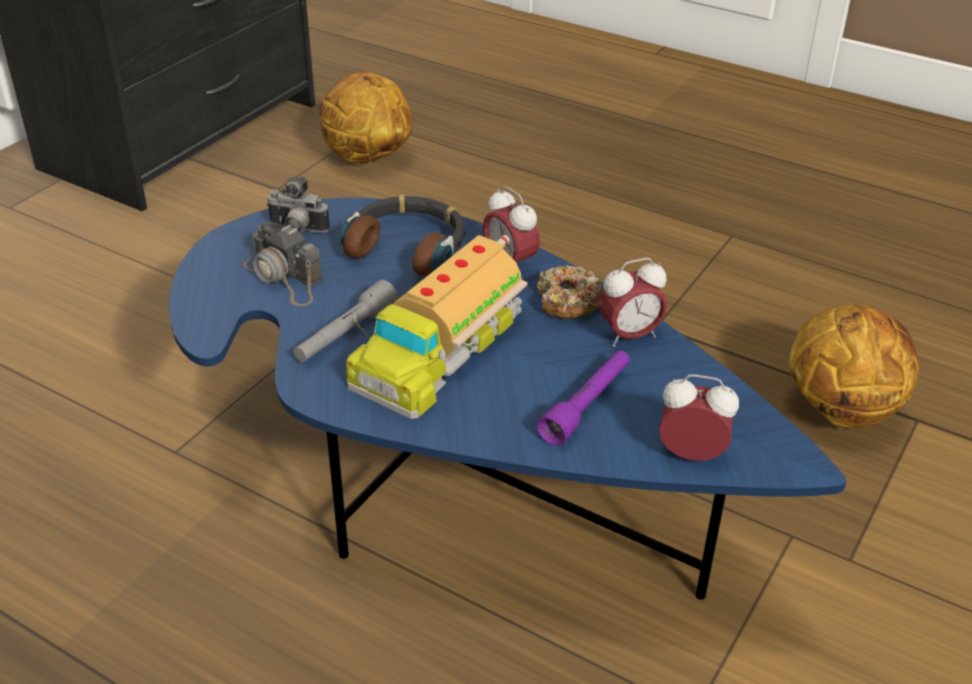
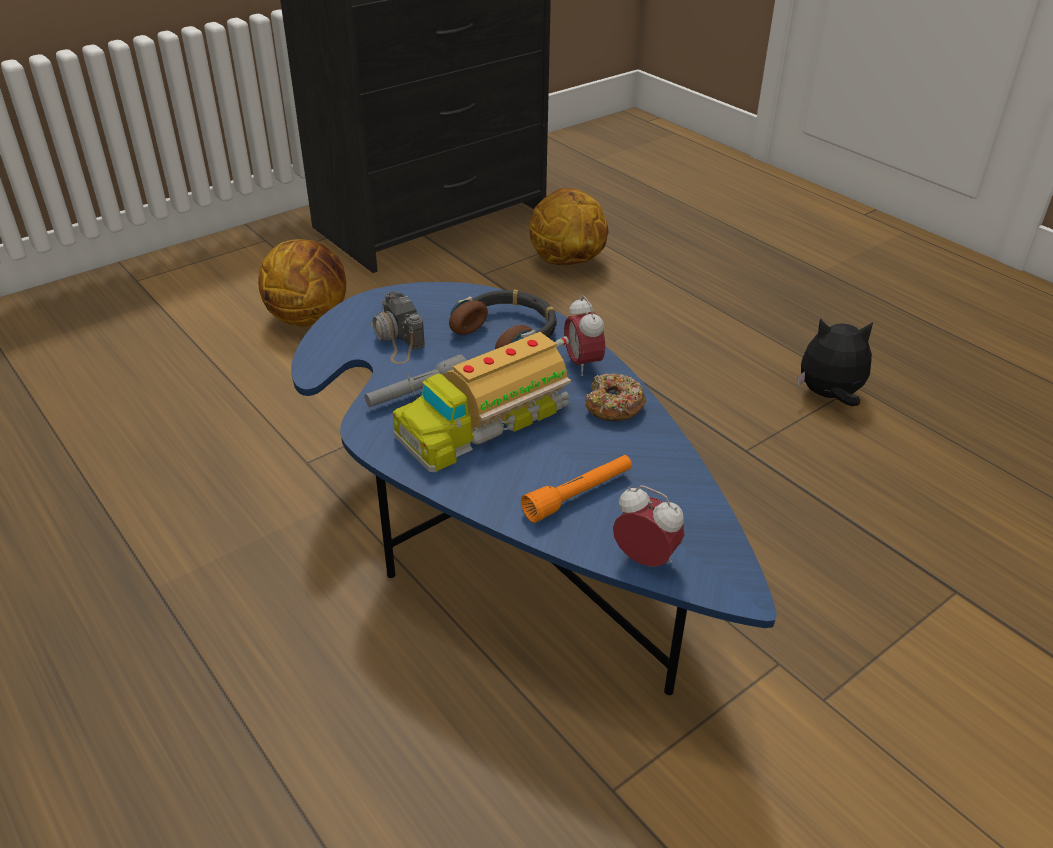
camera: 20 degrees right, 0 degrees up
camera [266,176,330,233] -> none
purple flashlight [537,350,630,446] -> orange flashlight [521,455,632,523]
alarm clock [598,258,668,347] -> none
basketball [789,304,919,428] -> basketball moved to [258,239,346,327]
none -> plush toy [797,319,873,406]

